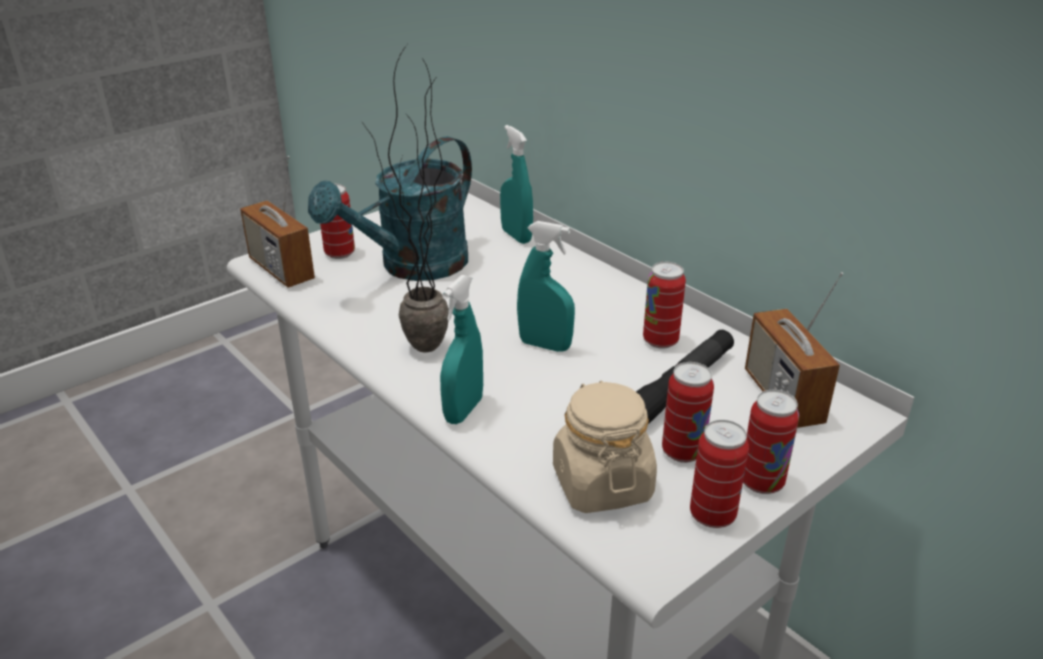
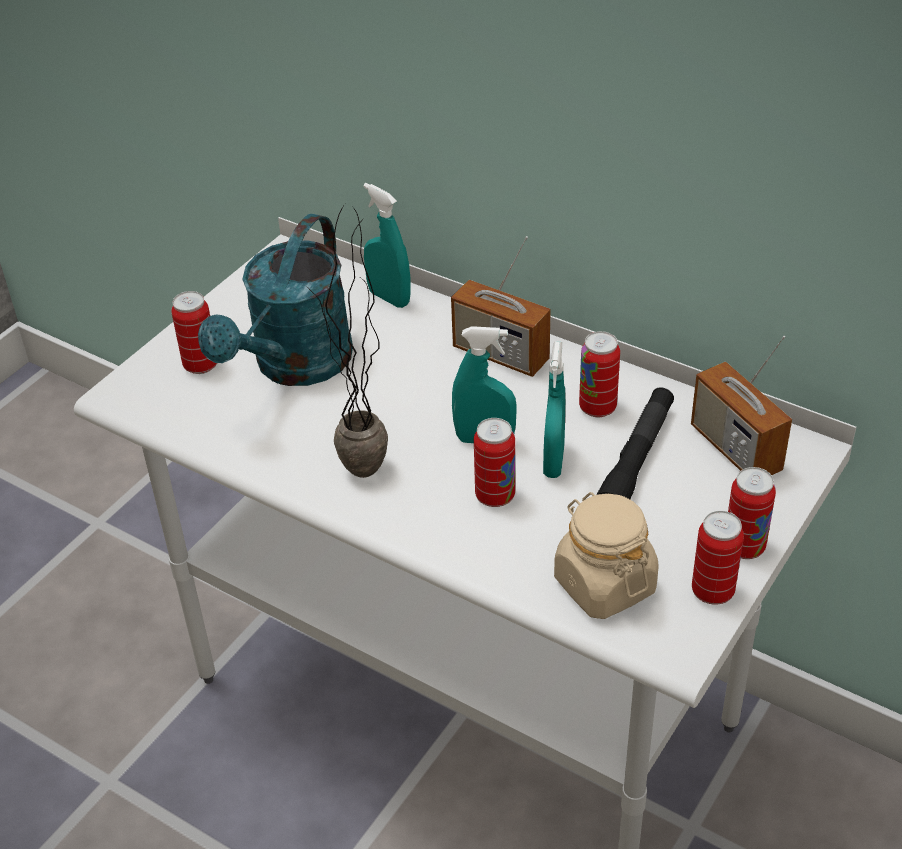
camera: 15 degrees left, 10 degrees up
radio [240,156,315,288] -> radio moved to [451,236,551,377]
turquoise spray bottle [440,275,483,424] -> turquoise spray bottle moved to [543,341,565,478]
can [662,362,714,463] -> can moved to [474,418,515,507]

